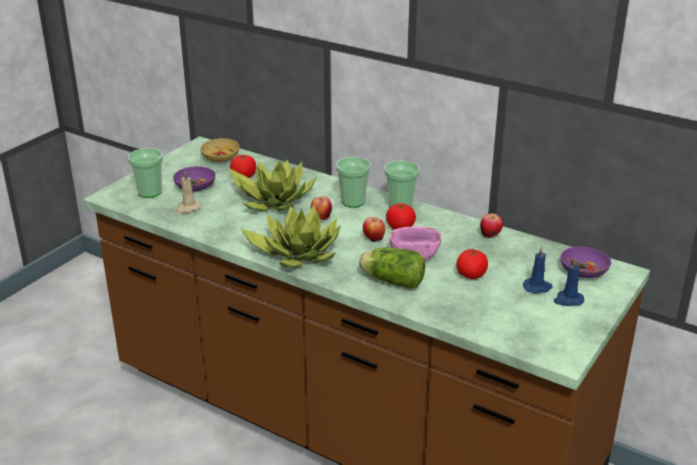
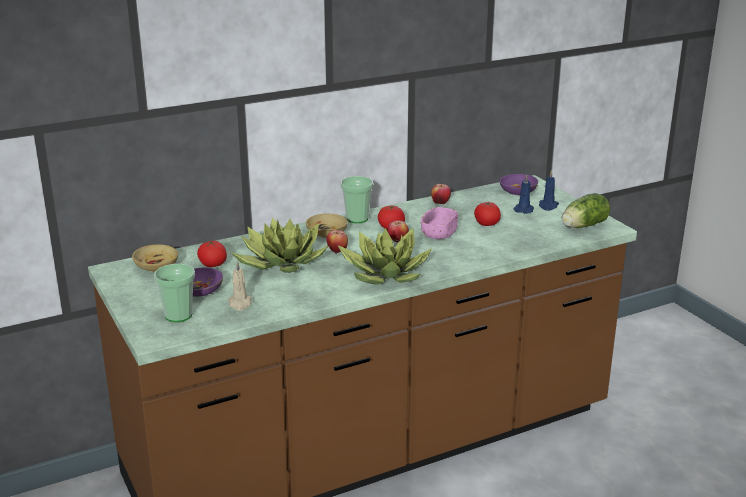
camera: 60 degrees left, 5 degrees down
cup [336,157,371,208] -> beige bowl [306,214,348,238]
lettuce [359,247,425,289] -> lettuce moved to [562,193,610,228]

